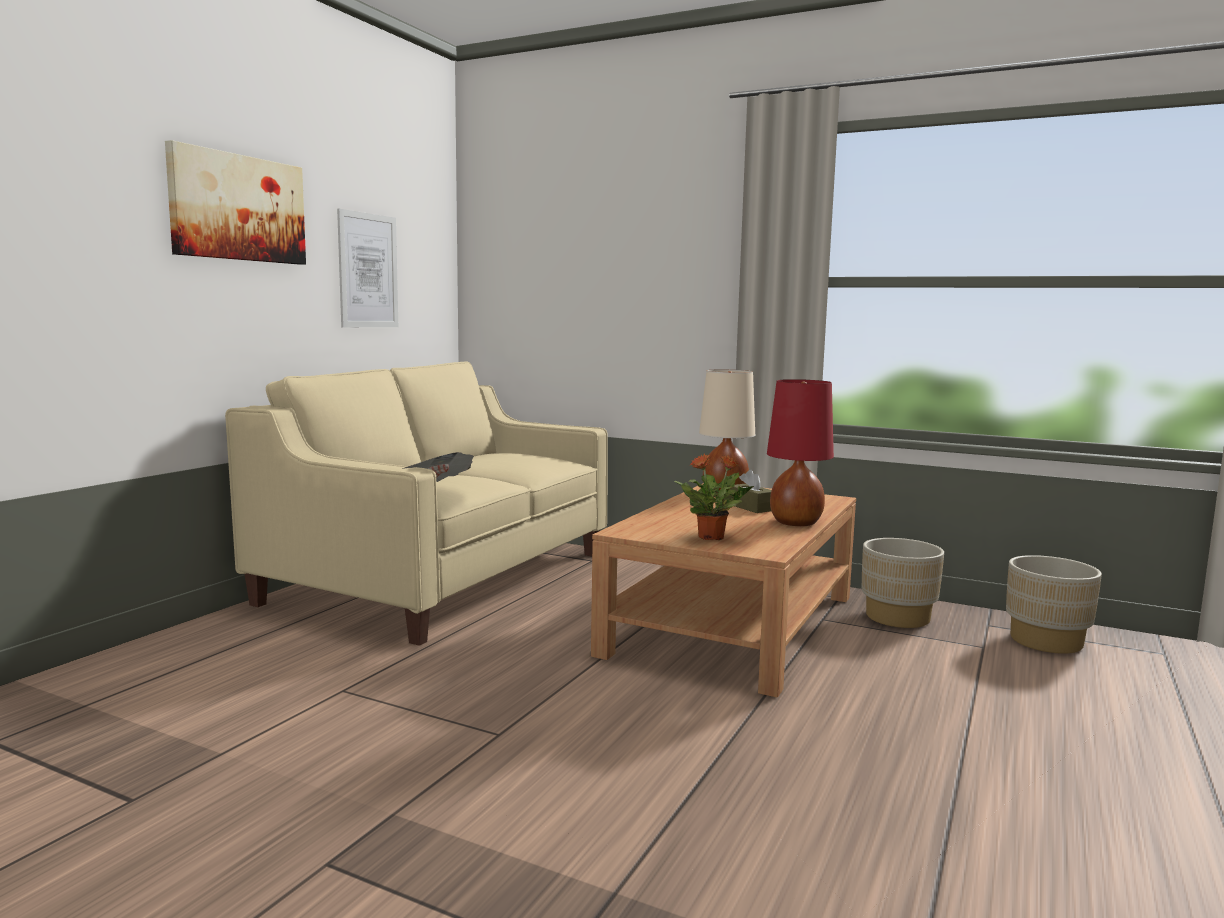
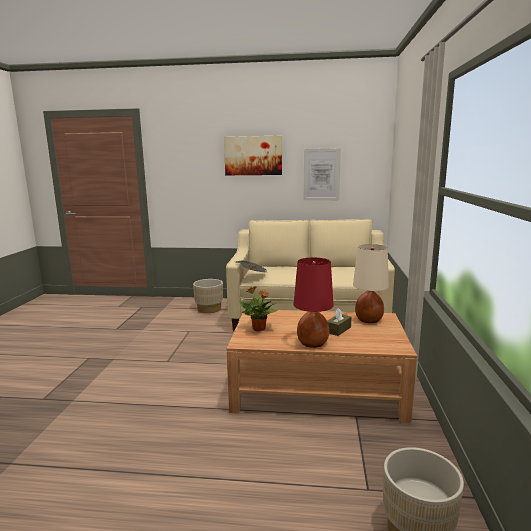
camera: 70 degrees right, 5 degrees up
beige planter [862,538,944,628] -> beige planter moved to [193,279,223,313]

